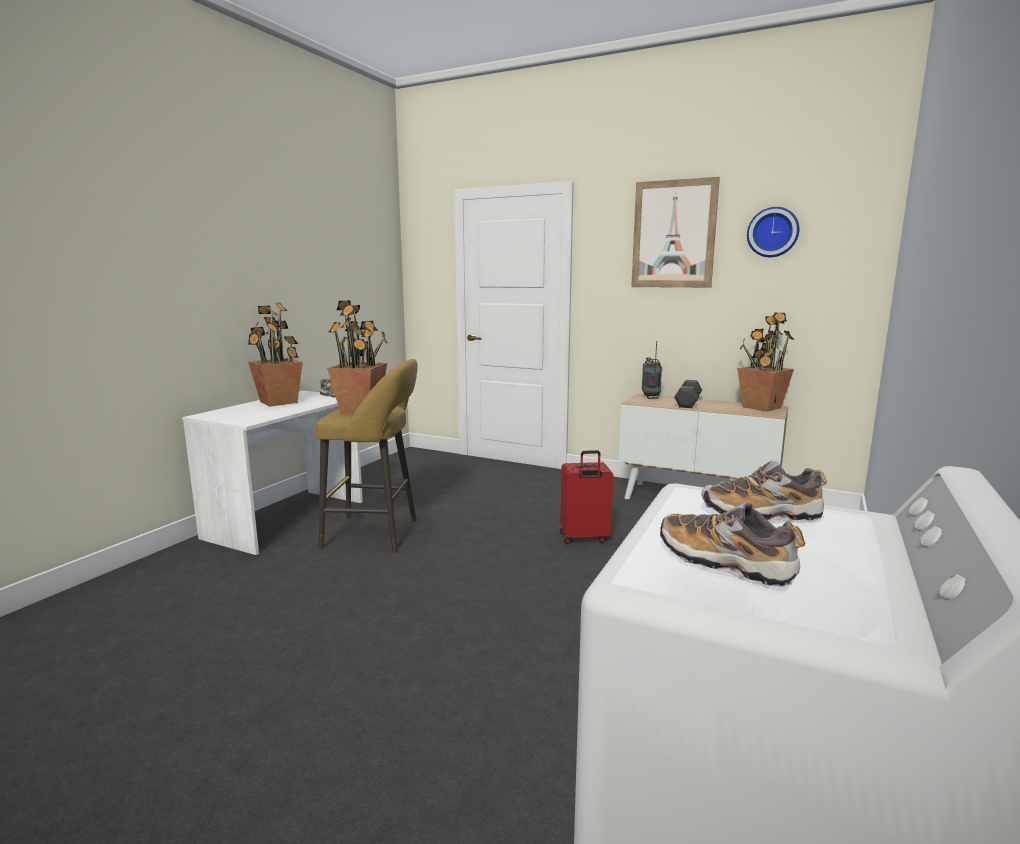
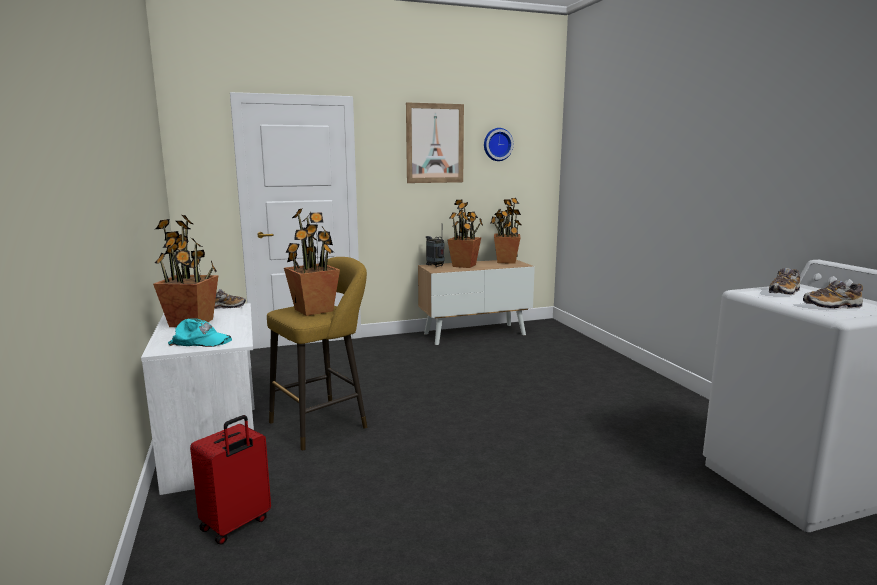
camera: 45 degrees left, 0 degrees up
red suitcase [560,450,614,544] -> red suitcase moved to [190,415,271,545]
grey dumbbell [674,380,702,408] -> potted plant [447,199,483,268]
none -> turquoise cap [168,318,232,347]

